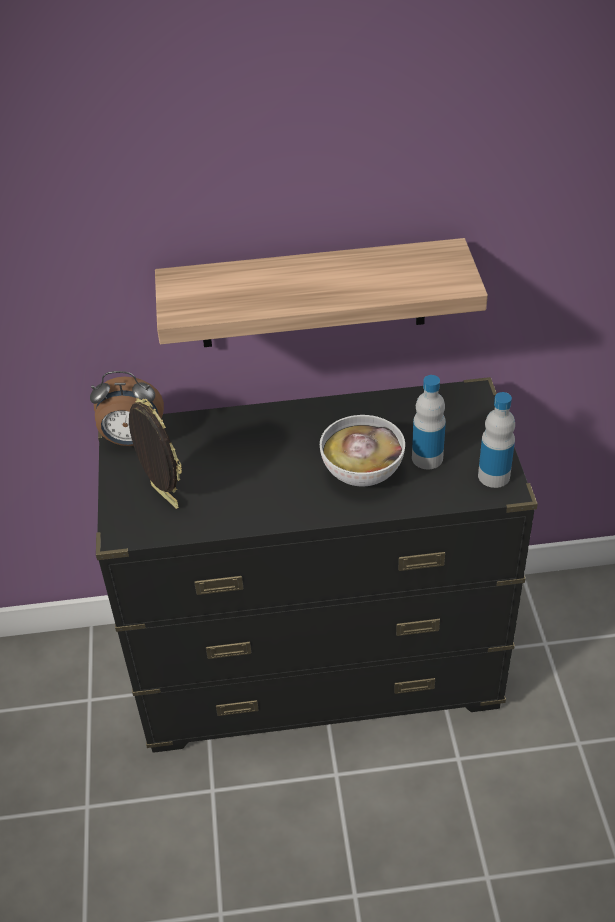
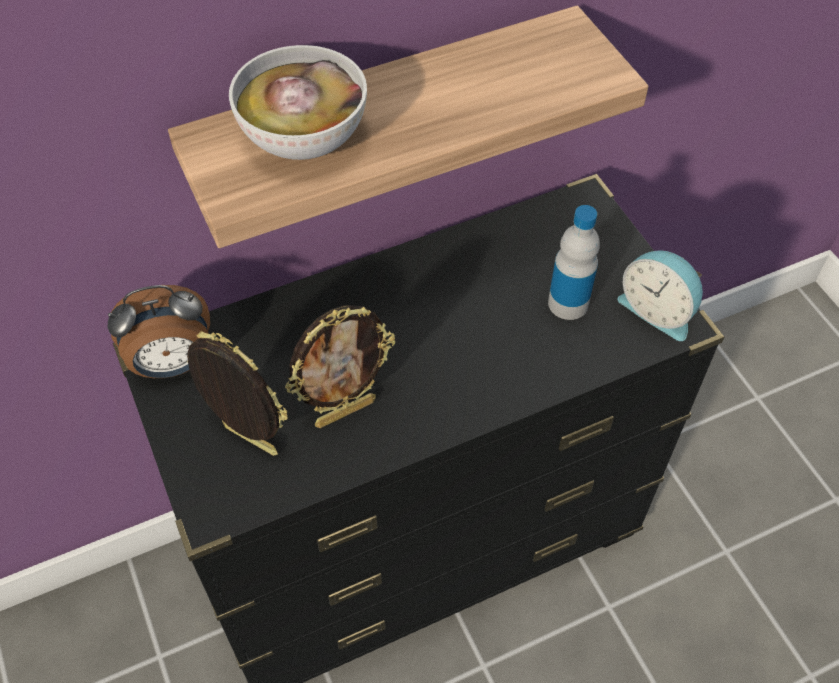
camera: 20 degrees left, 10 degrees up
bowl [320,415,405,487] -> bowl moved to [229,45,367,160]
bottle [478,392,515,488] -> alarm clock [618,250,703,341]
none -> picture frame [285,305,395,428]

